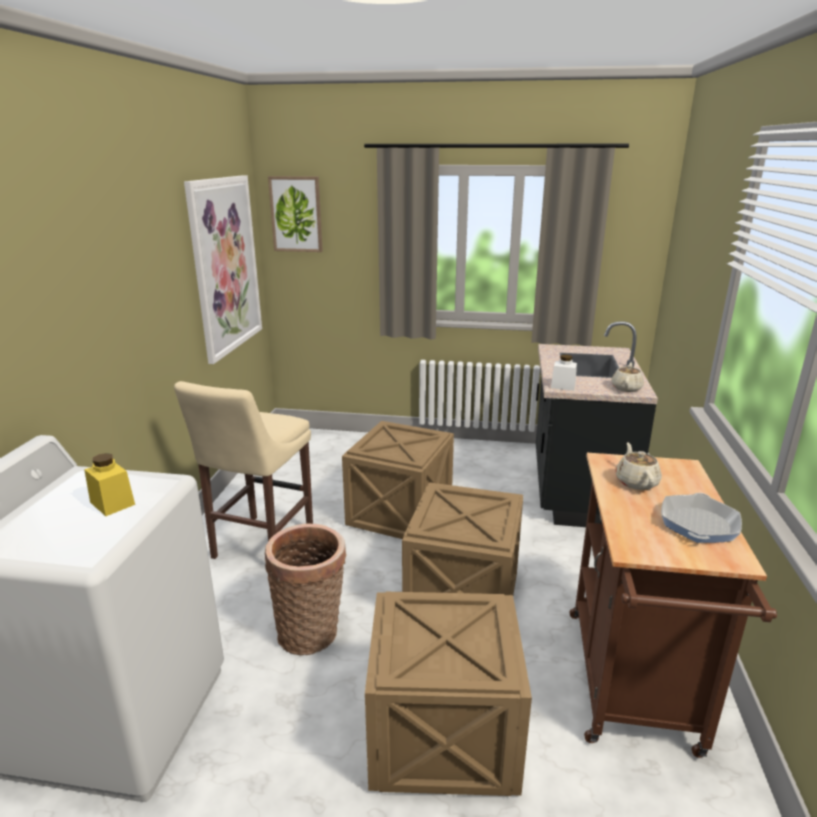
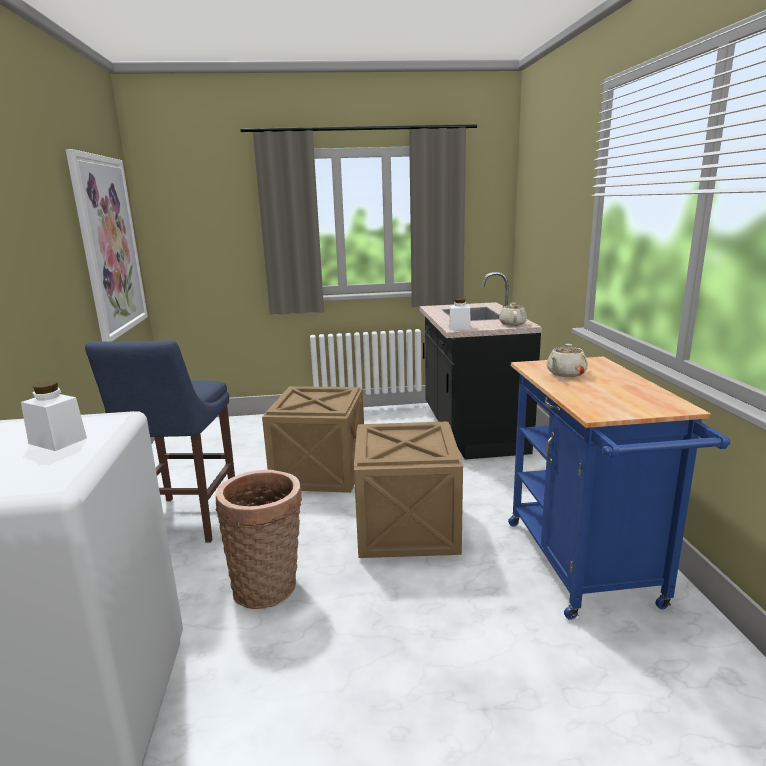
camera: 15 degrees left, 5 degrees down
yellow jar [84,453,135,516] -> white jar [21,381,87,451]
beige stool [174,381,313,559] -> blue stool [85,340,235,543]
picture [268,176,323,252] -> none
crate [365,592,532,796] -> none
brown cart [570,453,777,758] -> blue cart [508,357,730,620]
beige teapot [615,442,662,490] -> beige teapot turned 120 degrees counterclockwise [547,344,588,377]
frying pan [661,493,742,543] -> none

